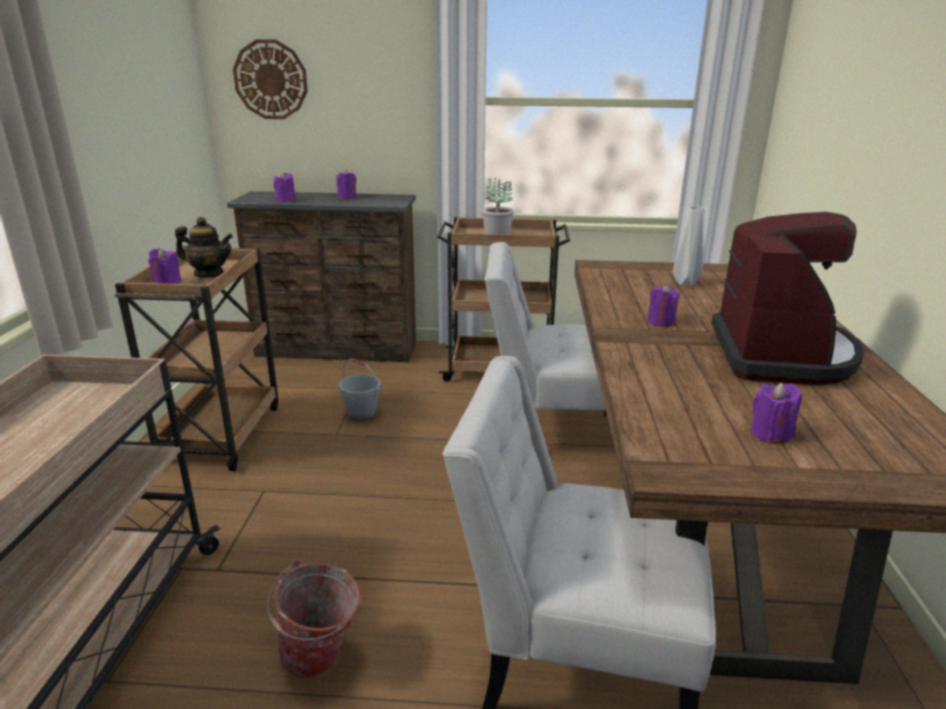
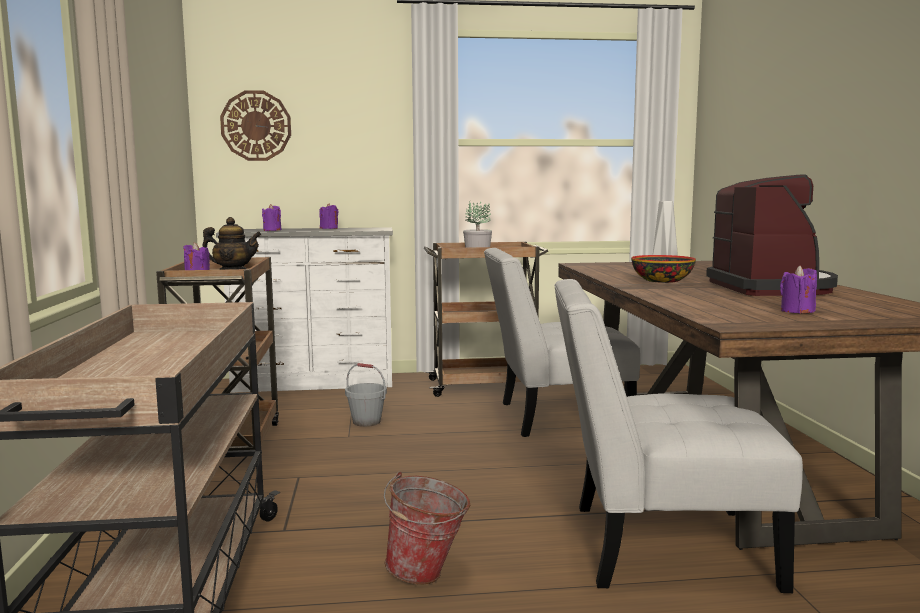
camera: 10 degrees left, 15 degrees down
brown dresser [227,191,416,362] -> white dresser [216,227,393,393]
purple candle [647,284,680,327] -> bowl [631,255,696,283]

